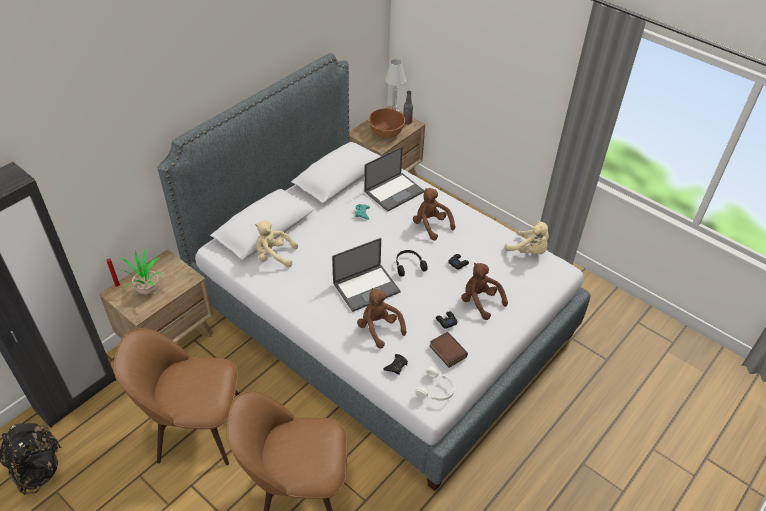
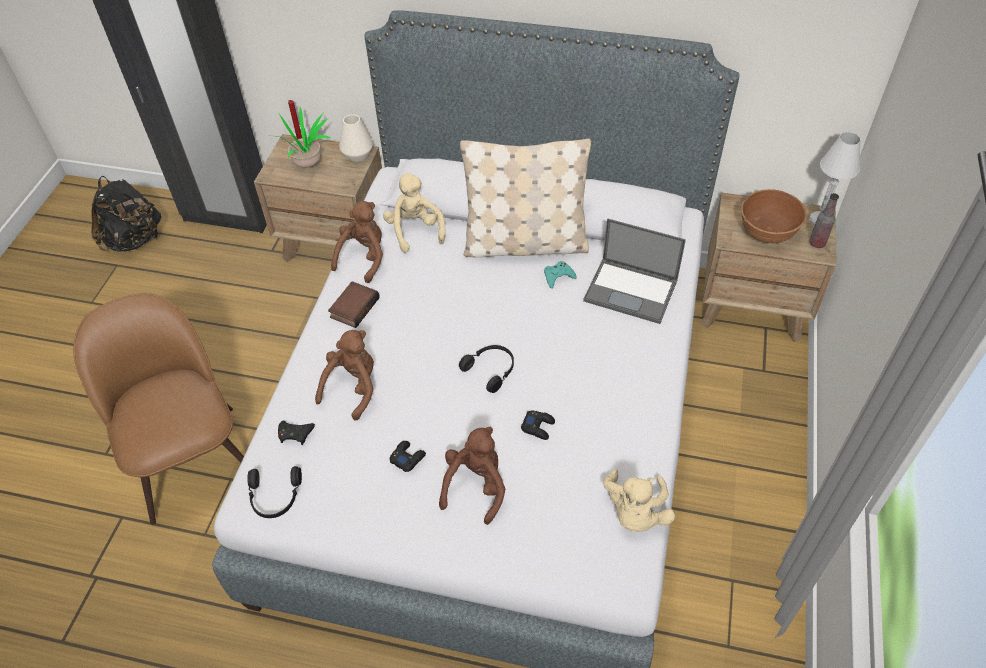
camera: 65 degrees right, 5 degrees up
brown chair [114,328,239,465] -> none
laptop [332,238,401,312] -> none
brown plush toy [413,188,455,240] -> brown plush toy moved to [331,201,383,283]
white headphones [416,366,455,401] -> black headphones [247,466,302,518]
book [430,332,468,368] -> book moved to [328,281,380,328]
none -> white vase [339,114,373,162]
none -> beige pillow [460,138,591,258]

